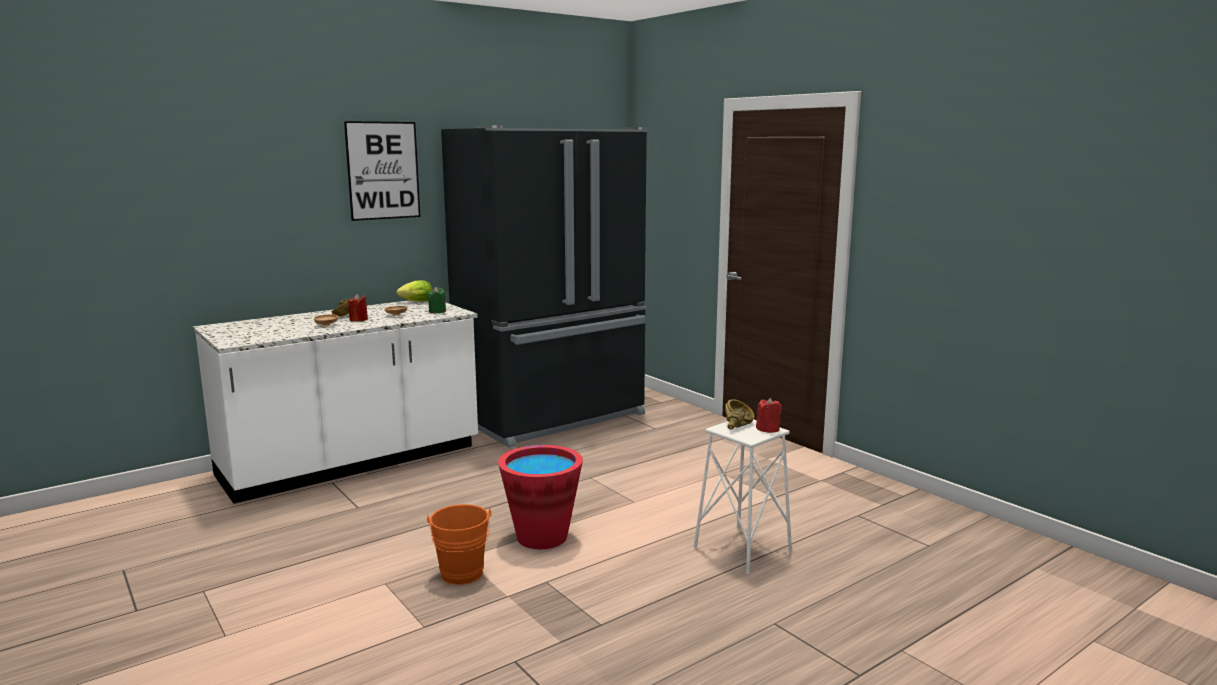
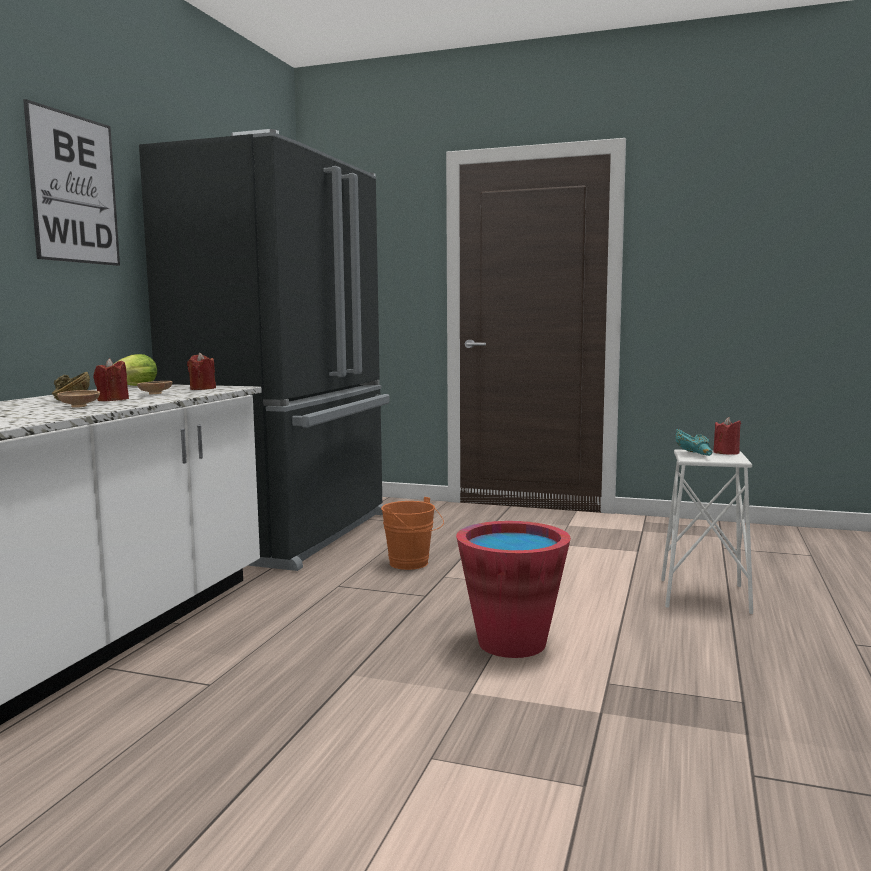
camera: 35 degrees left, 5 degrees down
orange bucket [427,504,491,585] -> orange bucket moved to [381,497,444,570]
green candle [428,287,446,313] -> red candle [187,353,216,390]
brown bowl [725,400,755,429] -> turquoise bowl [676,429,713,456]

